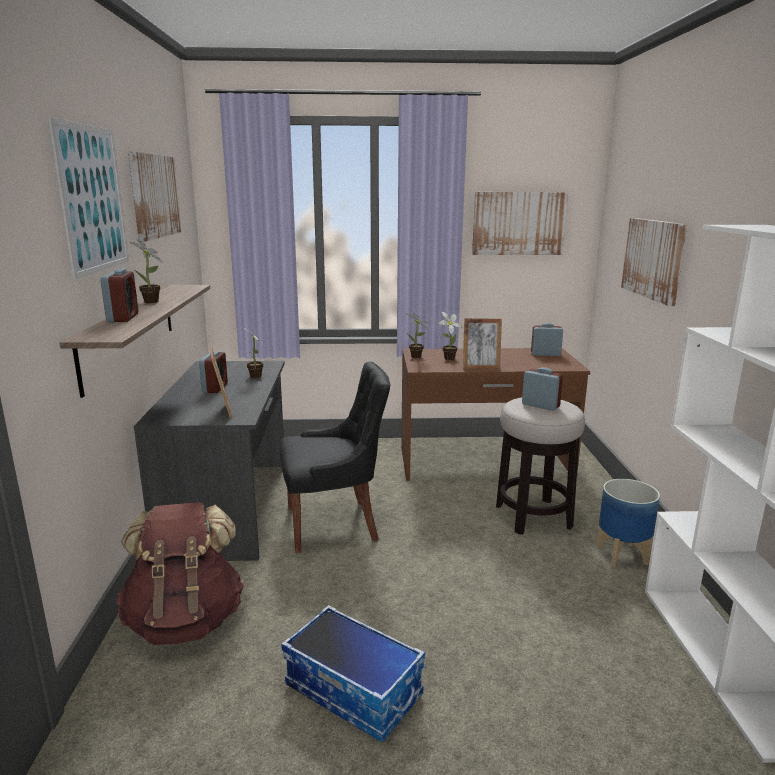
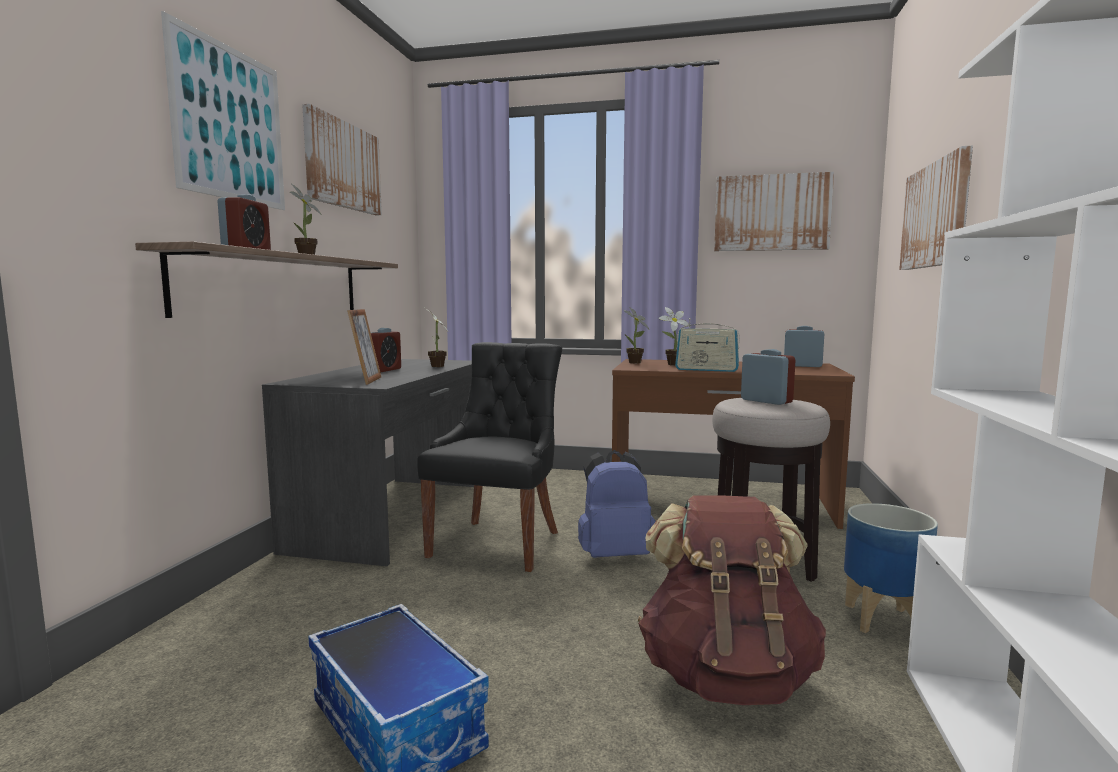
camera: 15 degrees right, 10 degrees down
brown backpack [115,502,244,645] -> brown backpack moved to [638,496,826,705]
black chair [279,362,391,554] -> black chair turned 75 degrees counterclockwise [417,342,562,572]
picture frame [463,318,502,370] -> radio [675,318,740,372]
none -> blue backpack [578,450,656,558]

